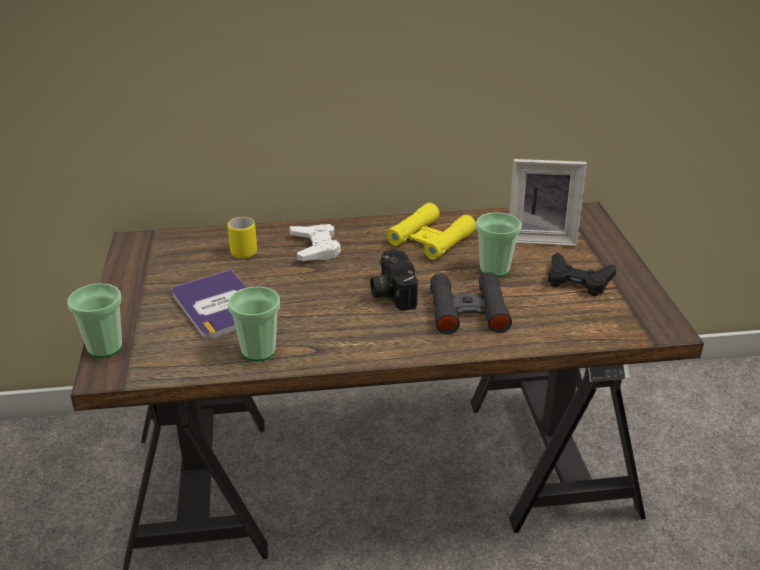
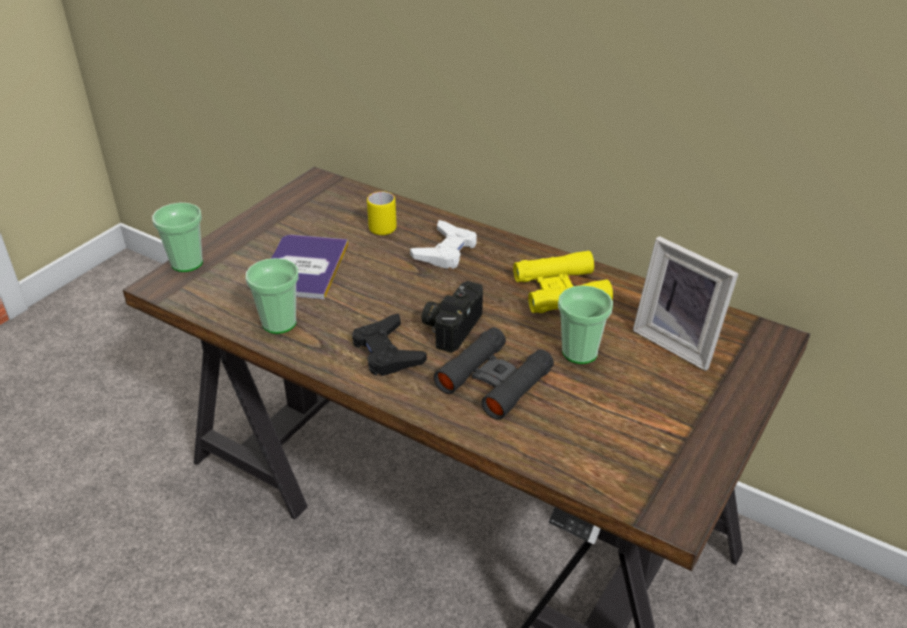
camera: 40 degrees right, 5 degrees up
black game controller [548,252,616,296] -> black game controller moved to [352,314,427,376]

